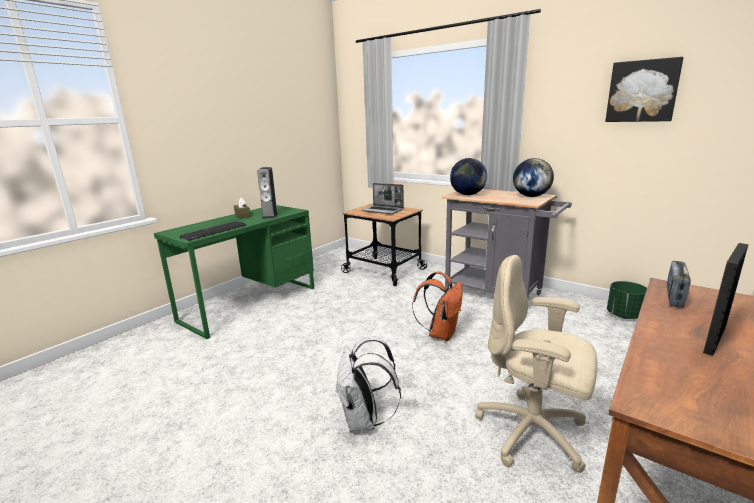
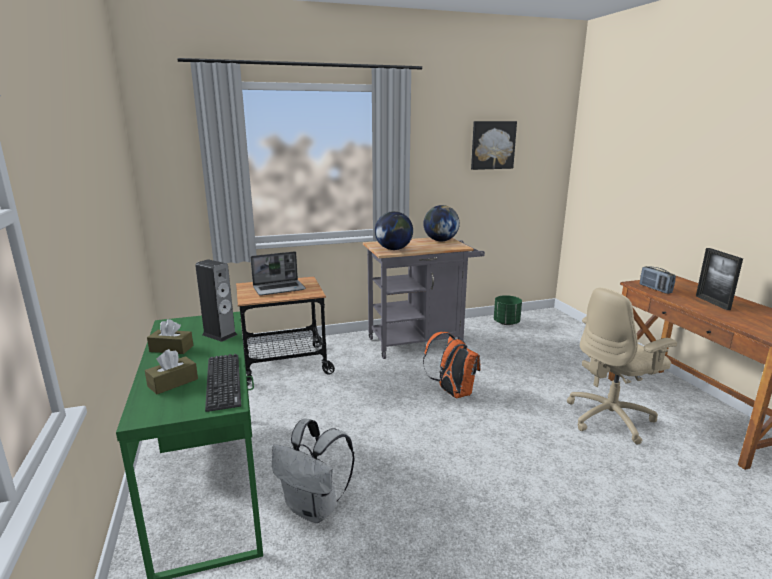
camera: 55 degrees left, 0 degrees up
white backpack [336,337,401,432] -> white backpack moved to [272,419,355,523]
none -> brown tissue box [145,349,198,394]

